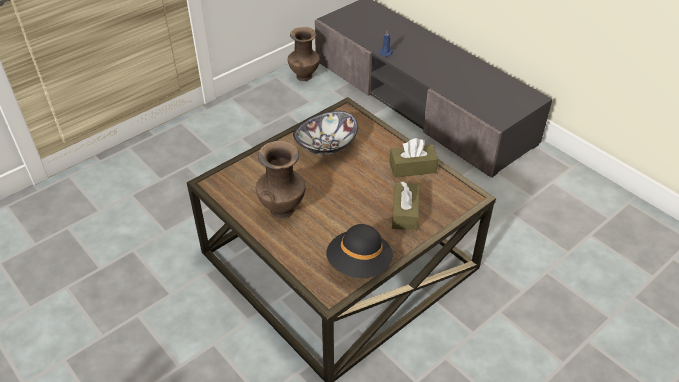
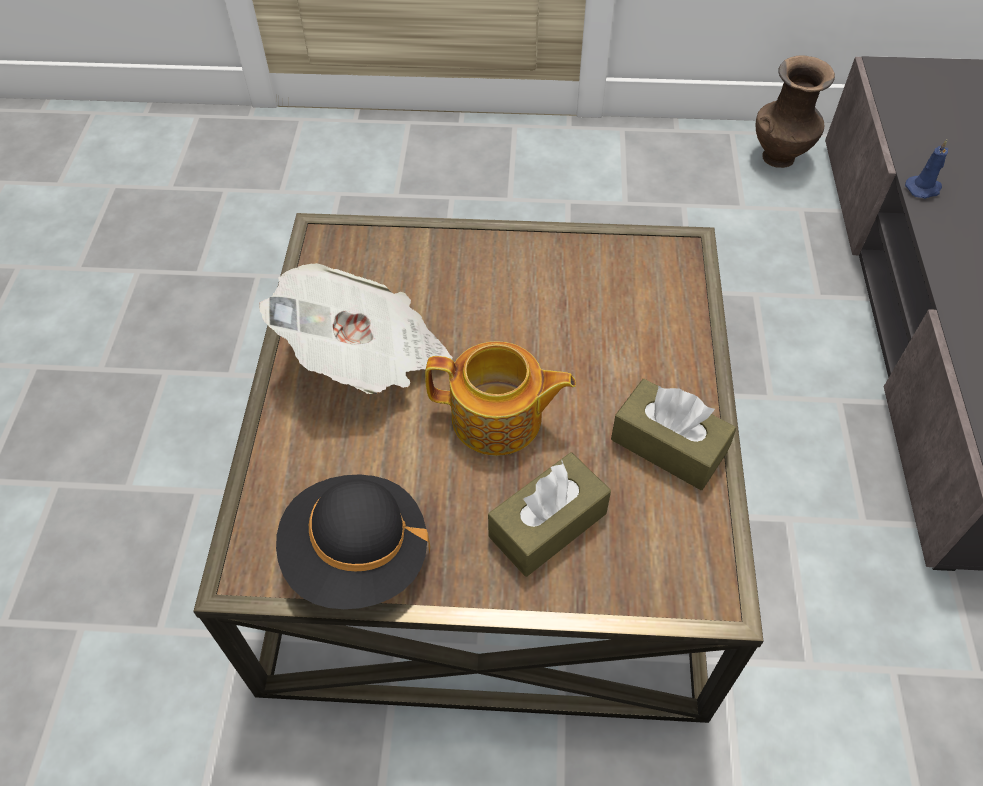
camera: 45 degrees right, 10 degrees up
brown vase [256,141,306,219] -> newspaper [259,263,453,394]
bowl [293,111,358,155] -> none
none -> teapot [425,341,576,456]

